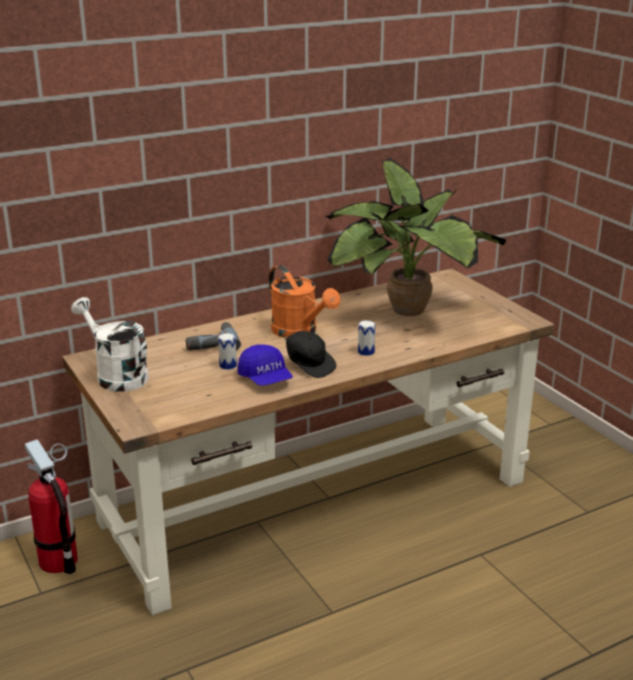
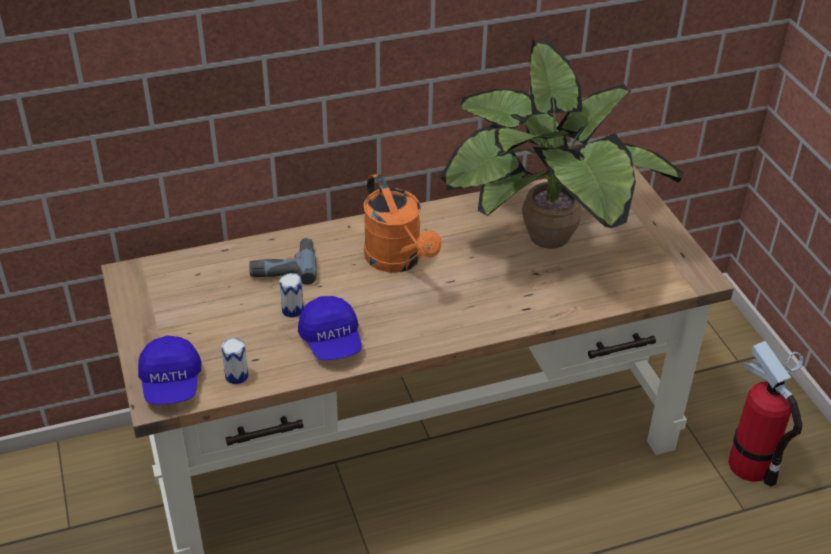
camera: 10 degrees right, 15 degrees up
fire extinguisher [25,439,78,574] -> fire extinguisher moved to [728,341,803,487]
white watering can [71,297,149,392] -> none
black cap [280,331,336,378] -> none
can [358,320,376,356] -> can moved to [221,338,248,384]
none -> blue cap [138,336,202,404]

